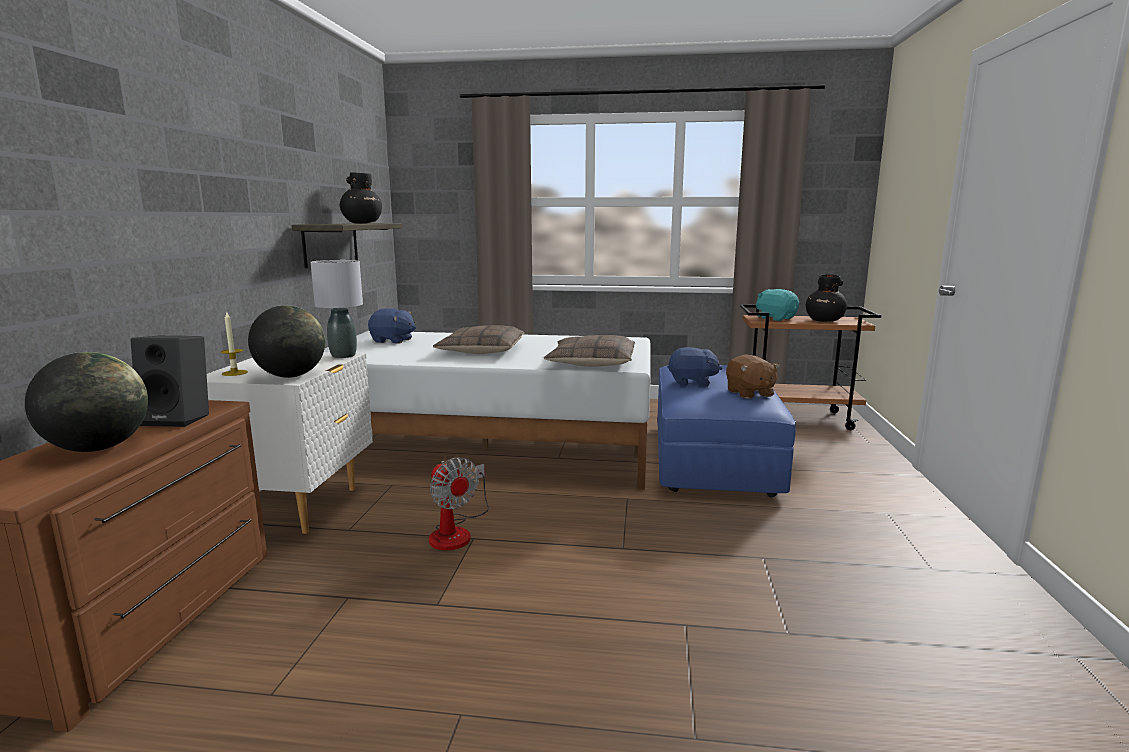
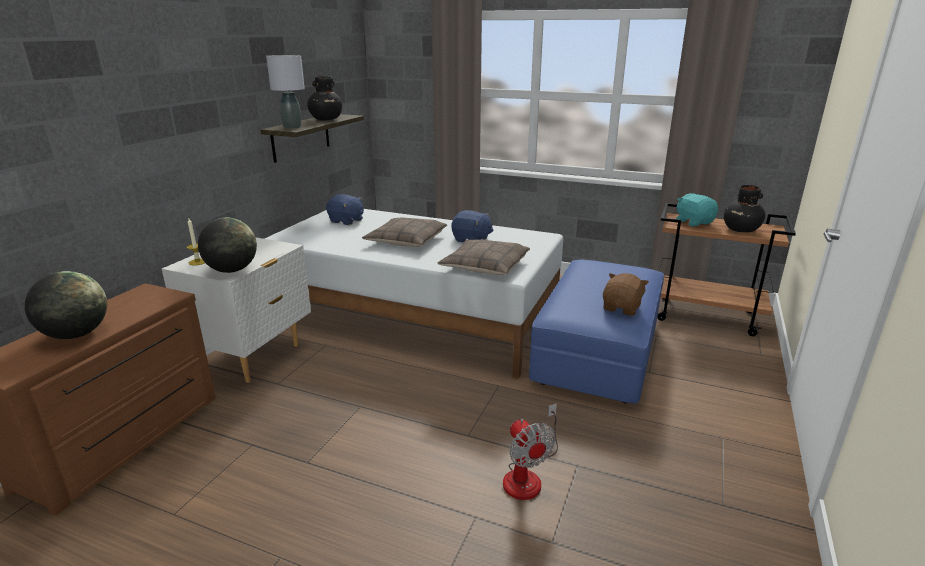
camera: 15 degrees right, 10 degrees up
black speaker [130,336,209,427] -> none
grey table lamp [311,260,363,358] -> grey table lamp moved to [266,55,305,129]
fan [429,458,489,551] -> fan moved to [503,403,558,500]
blue plush toy [667,347,722,386] -> blue plush toy moved to [451,210,494,242]
brown plush toy [726,354,780,399] -> brown plush toy turned 150 degrees counterclockwise [603,273,649,316]

